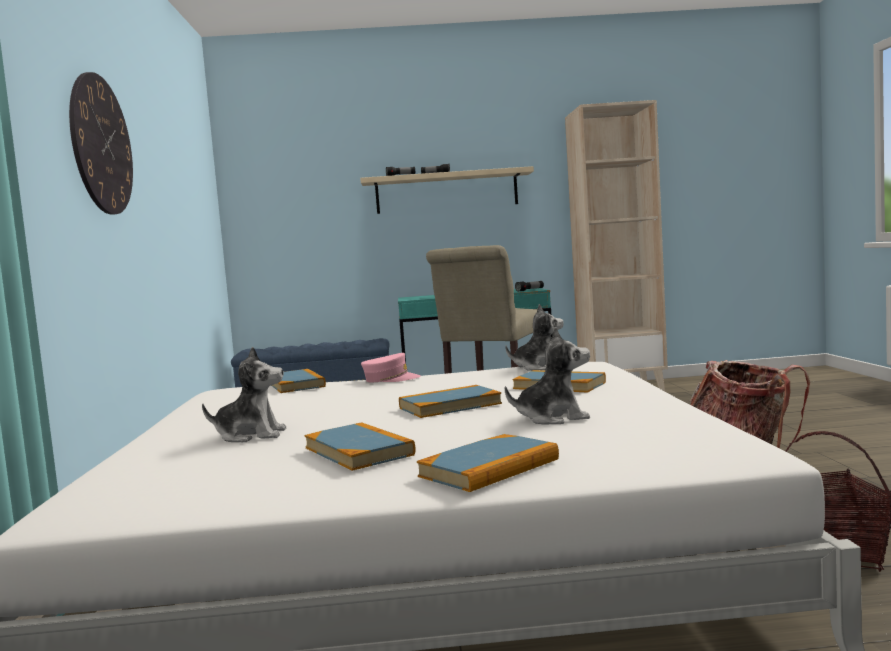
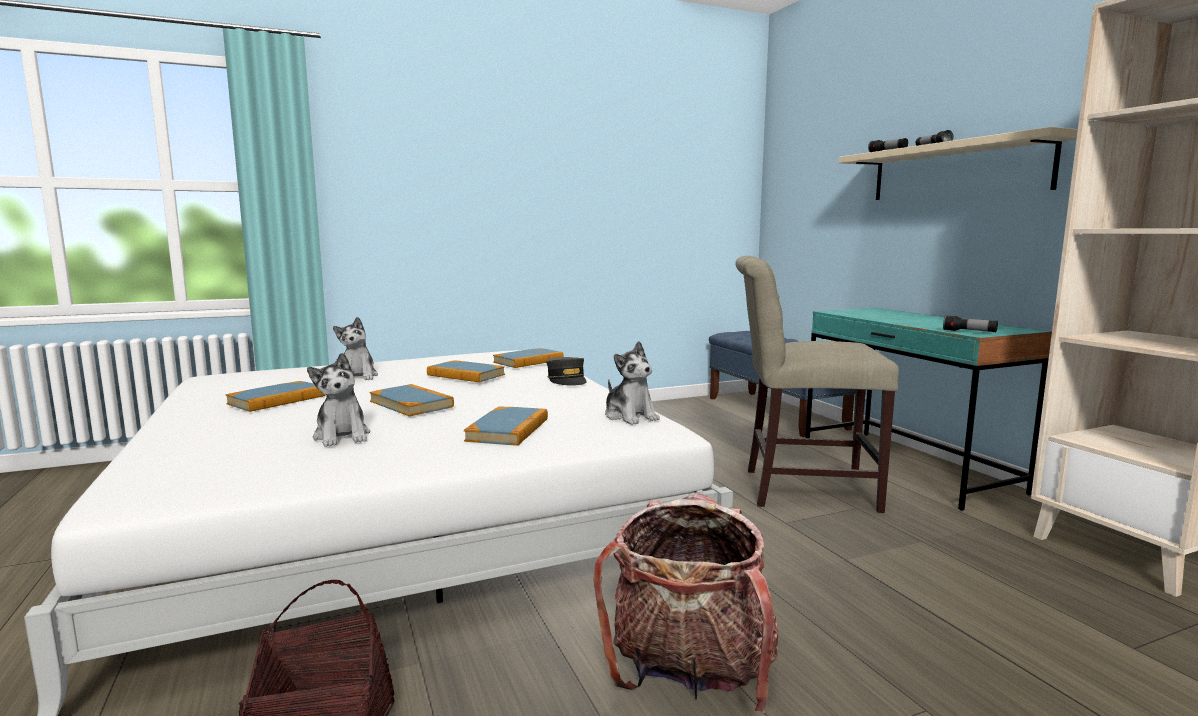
camera: 70 degrees right, 5 degrees up
wall clock [69,72,133,215] -> none
pink cap [361,353,421,382] -> grey cap [546,357,587,386]
book [417,434,559,492] -> book moved to [427,360,505,382]

